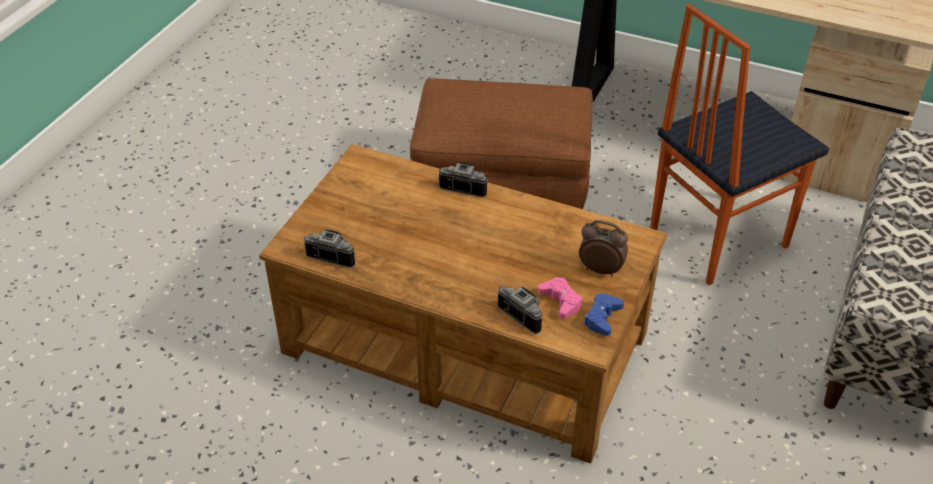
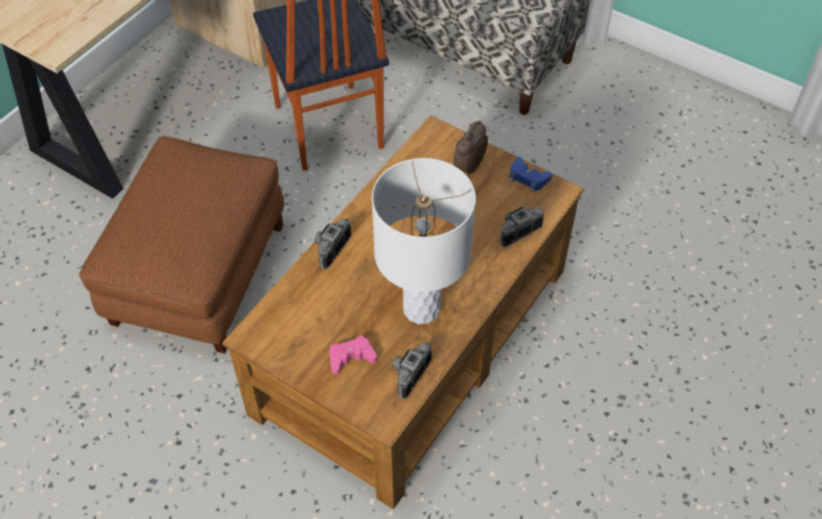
camera: 80 degrees left, 10 degrees up
pink game controller [538,277,582,319] -> pink game controller moved to [329,336,377,375]
none -> white table lamp [372,158,476,324]

